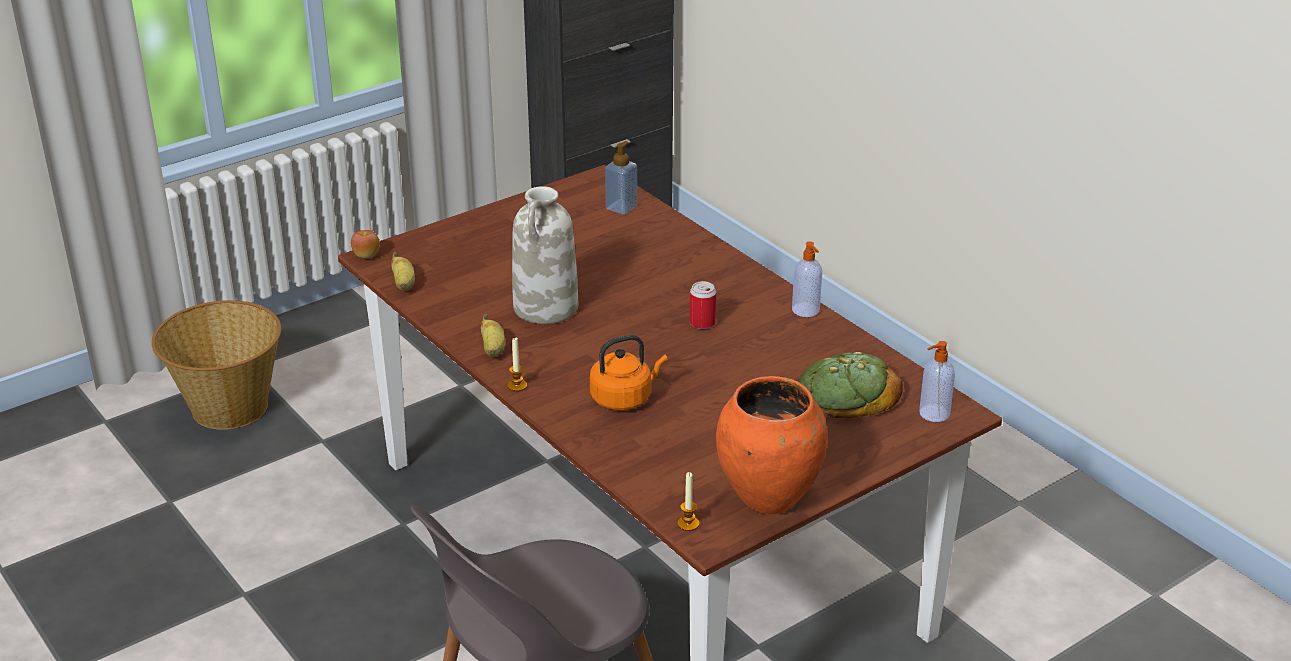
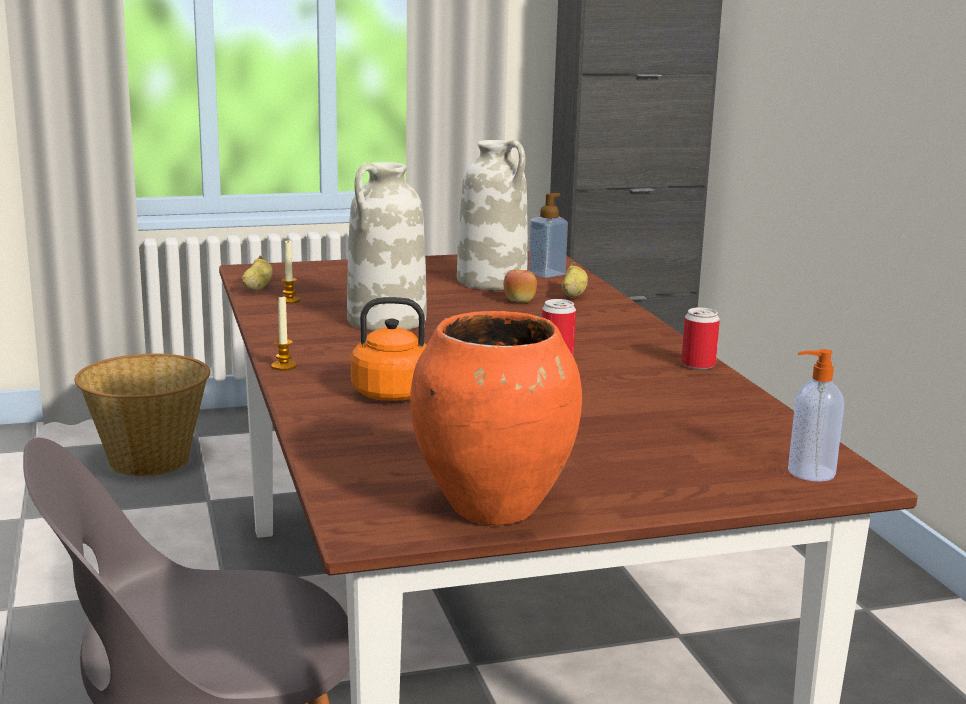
camera: 20 degrees right, 15 degrees down
apple [351,230,380,258] -> apple moved to [504,270,537,303]
banana [481,315,505,357] -> banana moved to [562,262,588,298]
candle [677,472,699,531] -> candle moved to [281,240,300,304]
soap dispenser [792,241,822,317] -> can [681,307,720,370]
bread [798,352,903,418] -> none
none -> white vase [457,140,528,290]

